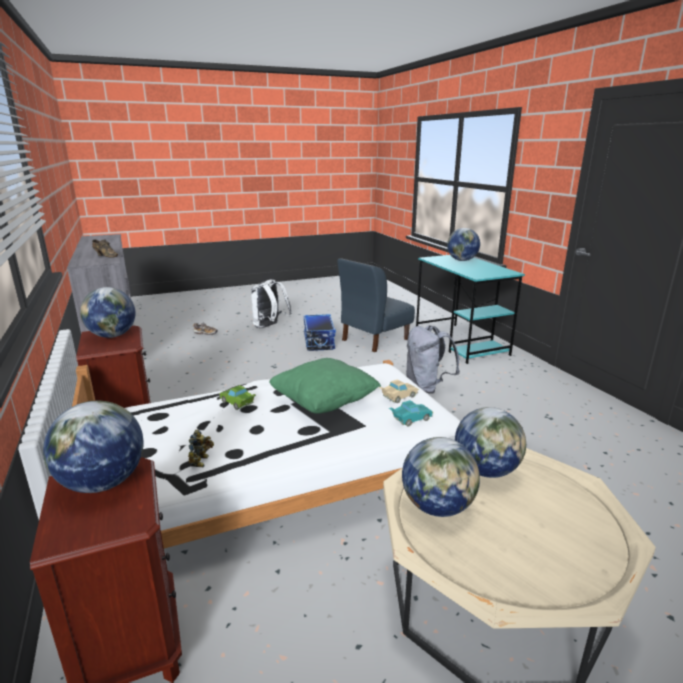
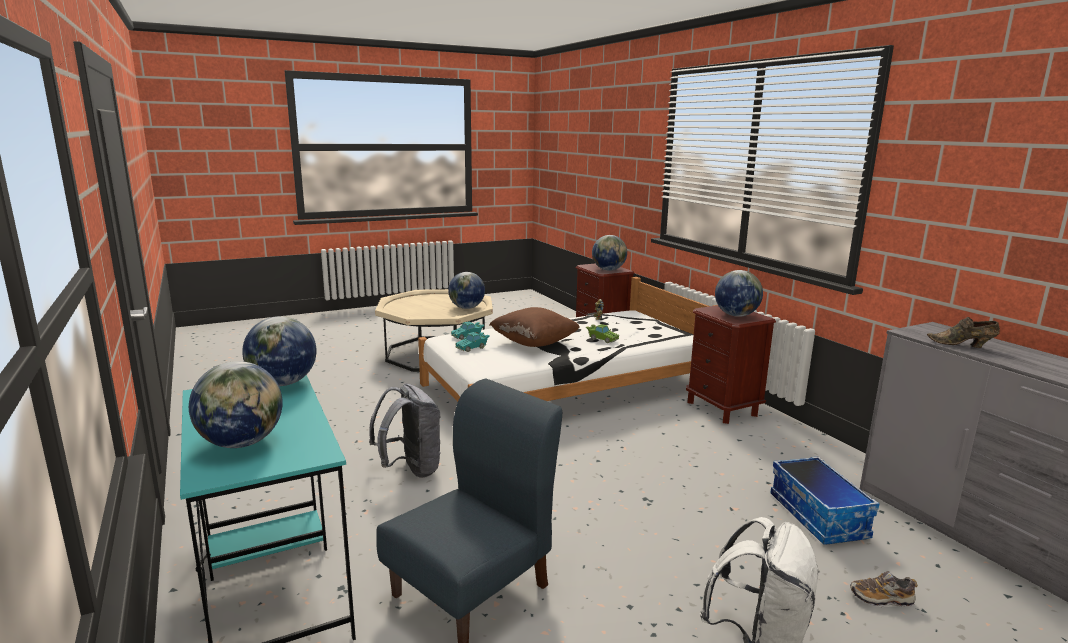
camera: 175 degrees right, 5 degrees down
green pillow [269,358,381,413] -> brown pillow [489,307,580,347]
storage box [304,314,336,351] -> storage box moved to [770,456,880,545]
beige toy car [379,379,418,403] -> turquoise toy car [455,332,490,352]
globe [455,407,526,478] -> globe moved to [242,316,317,386]

